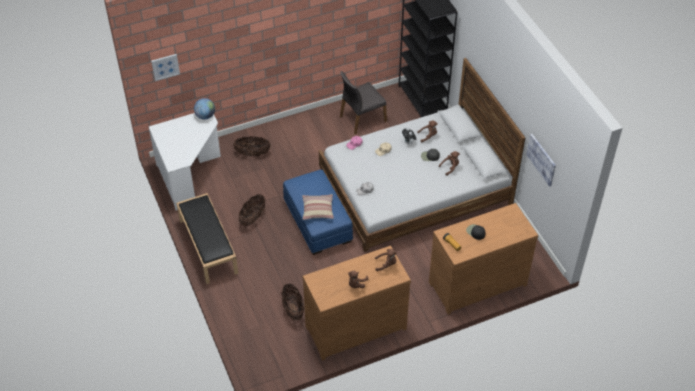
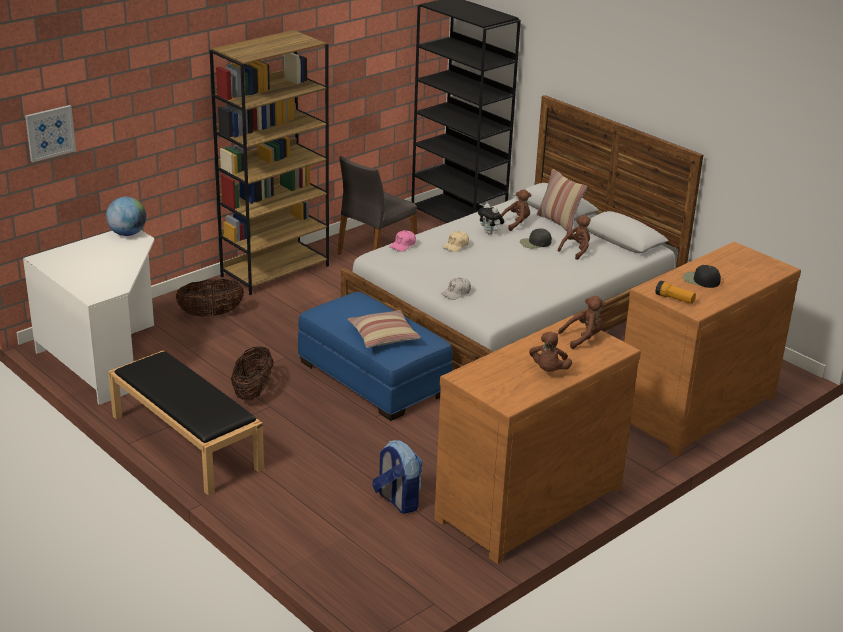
camera: 20 degrees left, 20 degrees down
basket [281,283,304,320] -> backpack [372,440,422,514]
picture [526,134,556,187] -> none
none -> brown bookcase [210,30,329,295]
none -> pillow [536,169,587,232]

